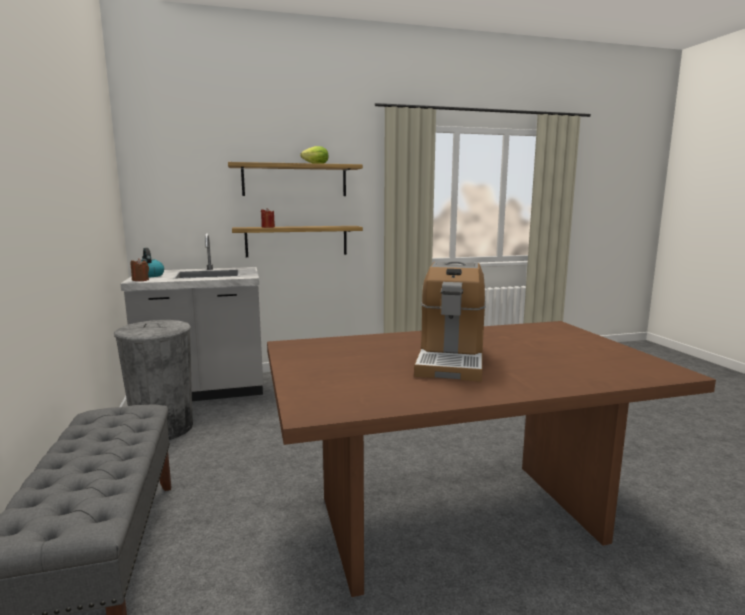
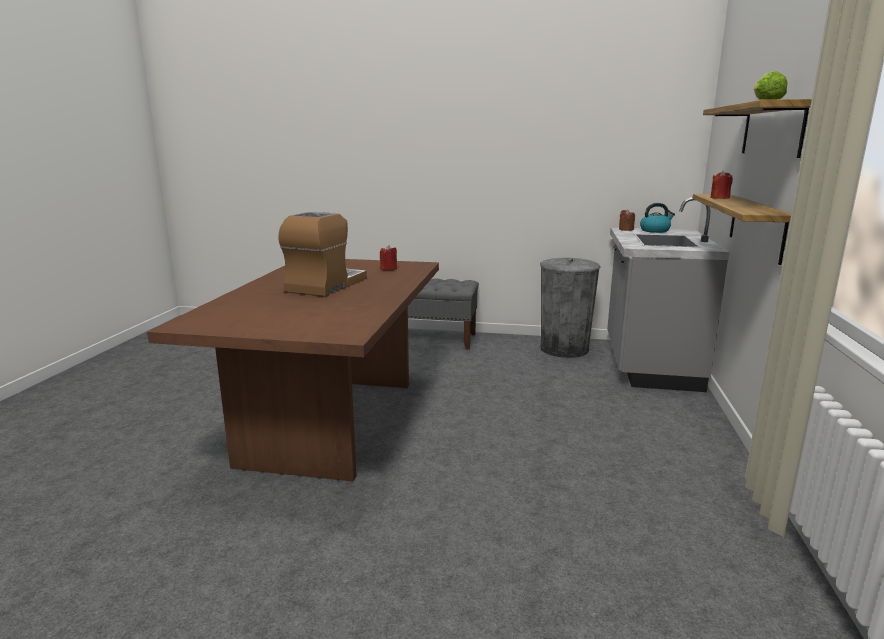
camera: 115 degrees right, 5 degrees up
coffee machine [414,261,486,382] -> coffee machine turned 75 degrees clockwise [278,212,367,297]
none -> red candle [380,245,397,271]

